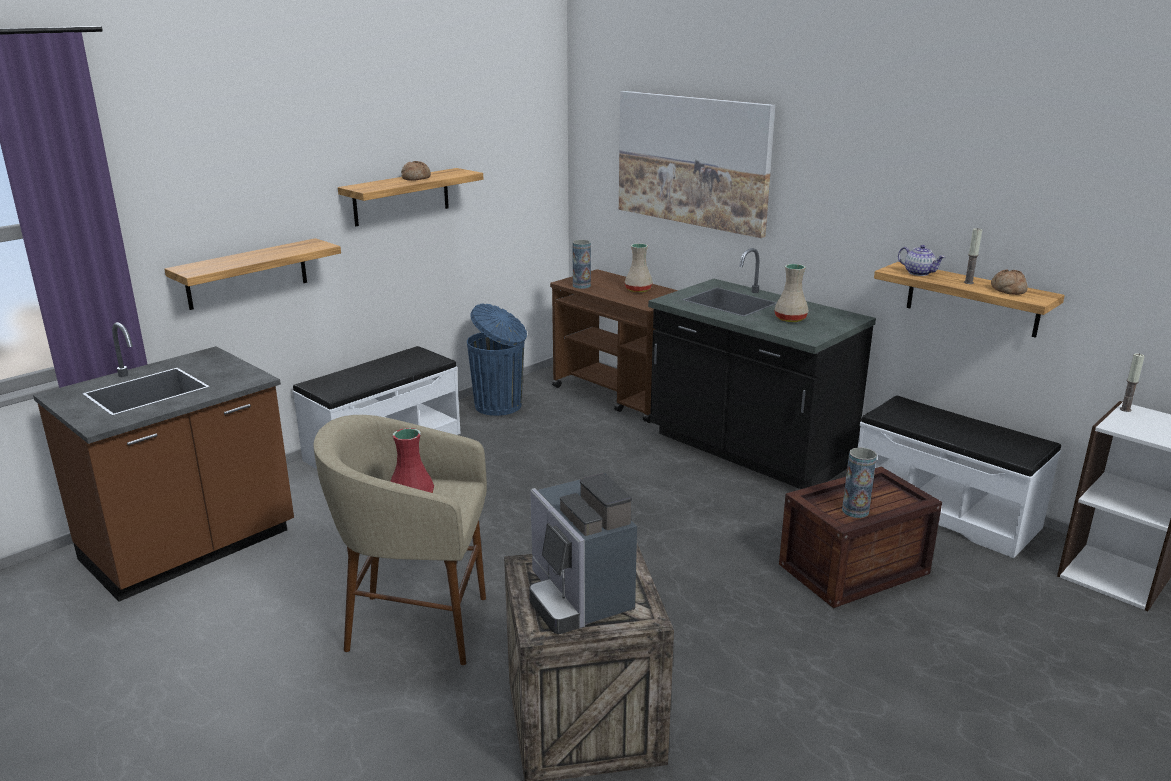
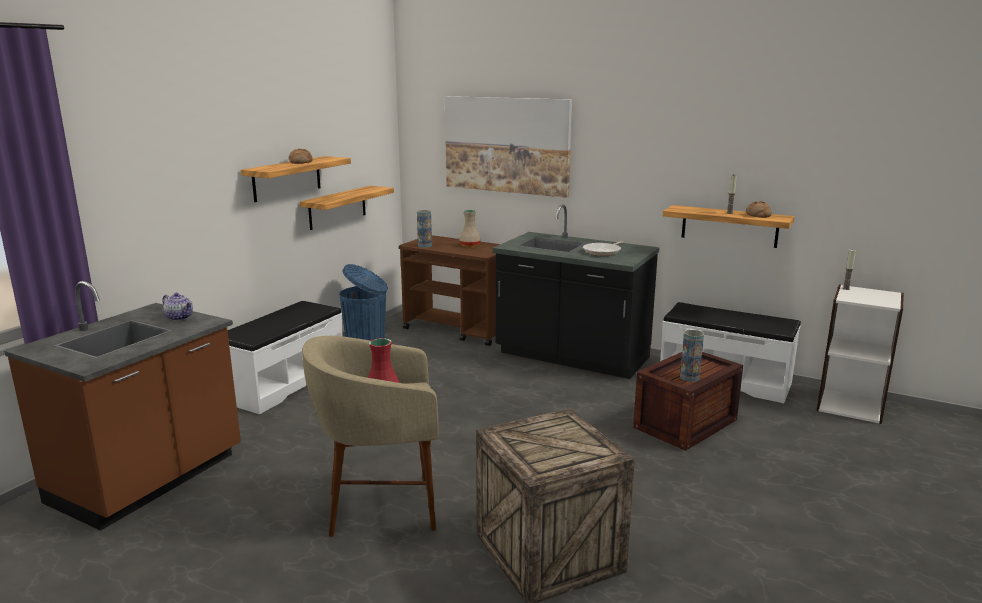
camera: 15 degrees left, 5 degrees down
shelf [164,238,341,310] -> shelf moved to [300,186,394,230]
coffee machine [529,473,637,634] -> none
beige vase [774,264,809,322] -> frying pan [583,241,623,256]
teapot [898,245,945,276] -> teapot moved to [162,293,193,321]

